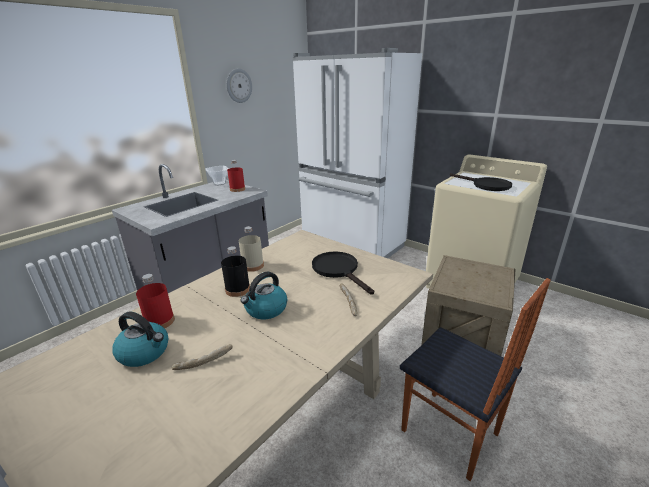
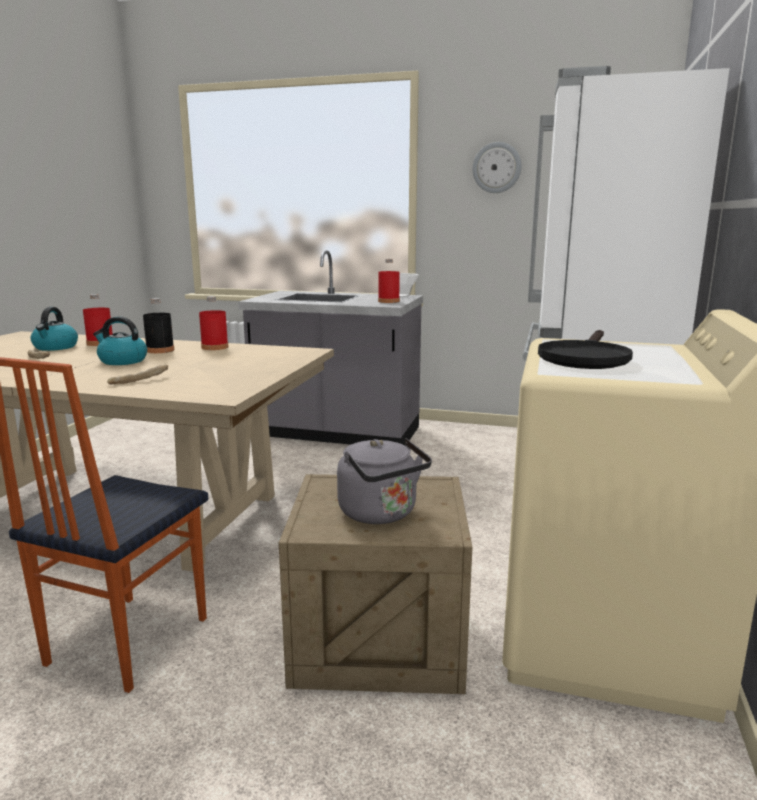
camera: 65 degrees right, 10 degrees down
beige bottle [239,226,264,272] -> red bottle [199,296,228,350]
black frying pan [312,251,374,295] -> none
none -> grey kettle [337,438,432,524]

